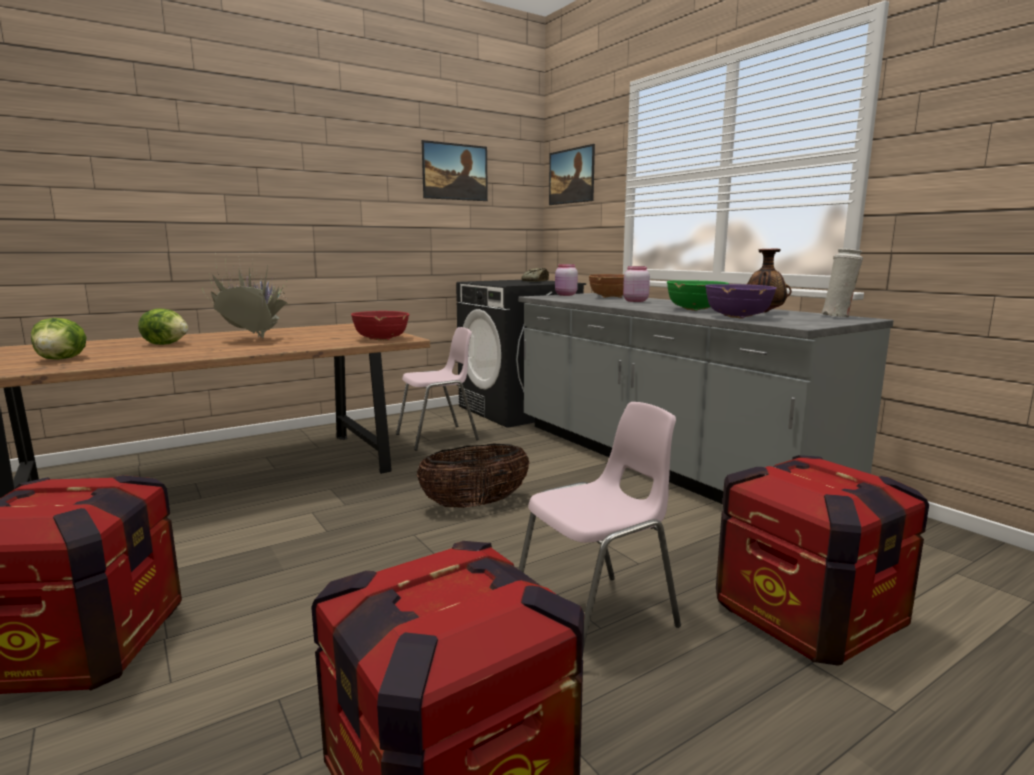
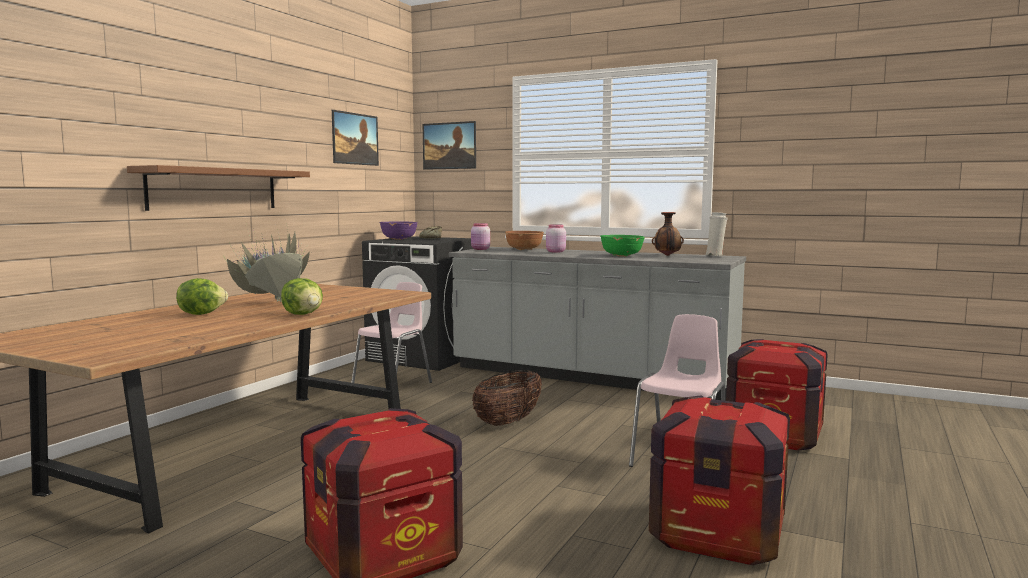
camera: 30 degrees left, 5 degrees down
lettuce [31,318,86,360] -> lettuce moved to [281,278,323,315]
red bowl [351,311,410,341] -> none
purple bowl [705,284,777,319] -> purple bowl moved to [380,222,418,240]
none -> brown shelf [127,165,310,211]

